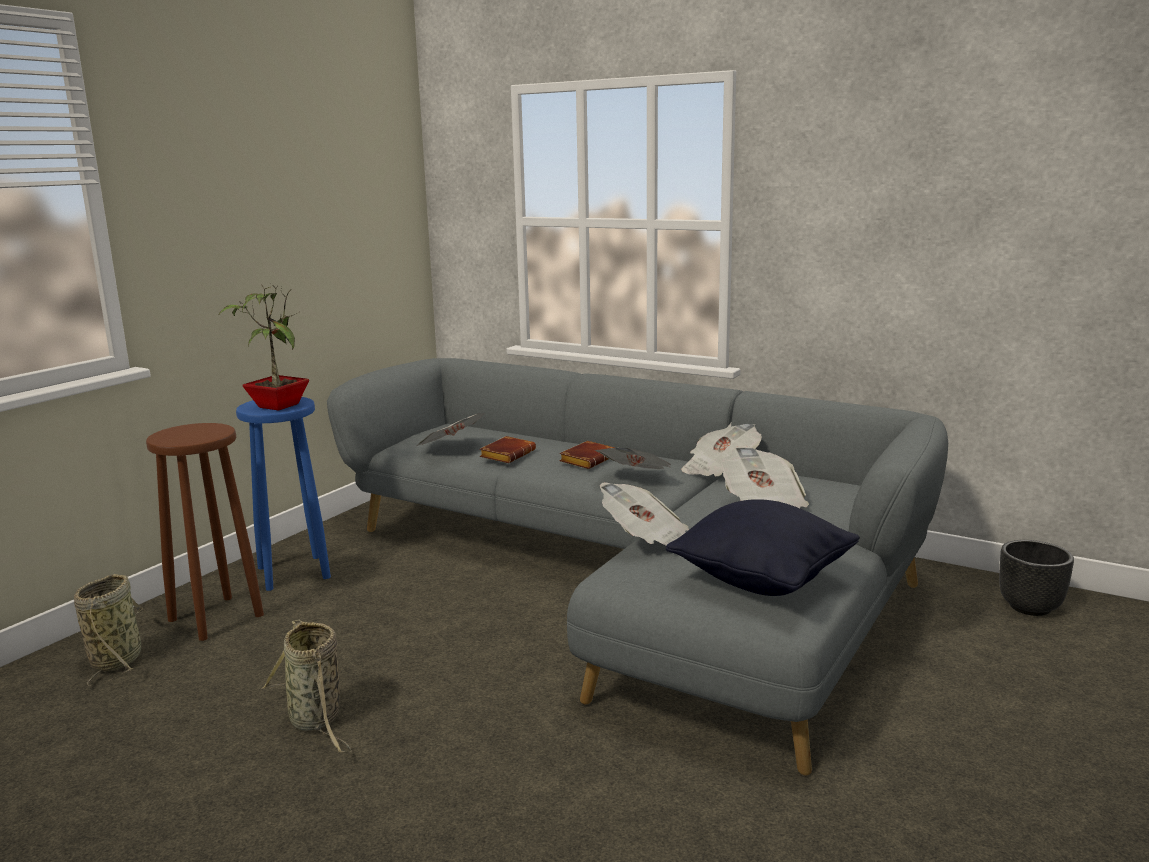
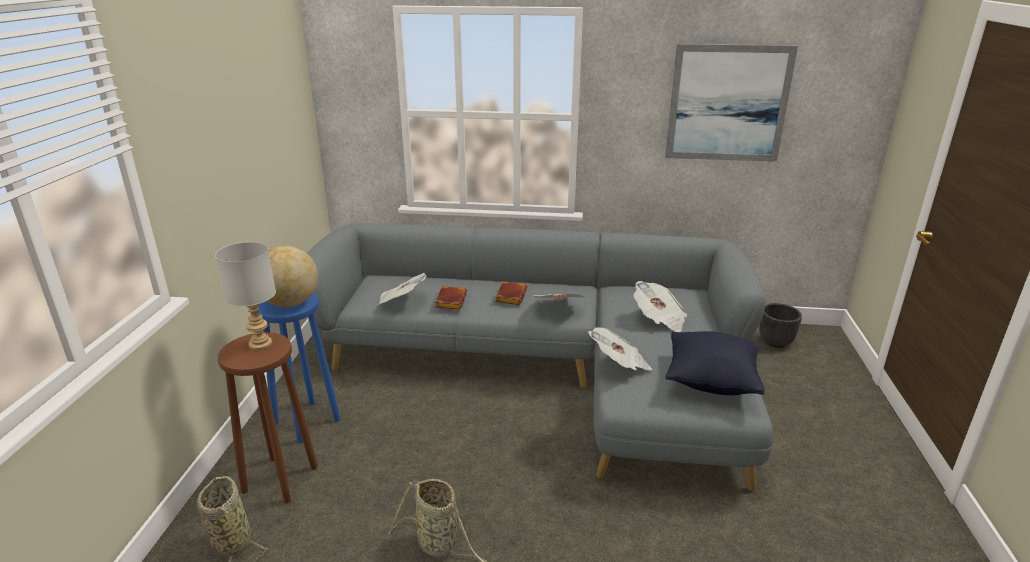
camera: 25 degrees left, 10 degrees up
potted plant [218,284,309,411] -> globe [267,246,318,307]
newspaper [681,423,762,477] -> none
none -> grey table lamp [215,242,276,350]
none -> picture [665,44,798,162]

